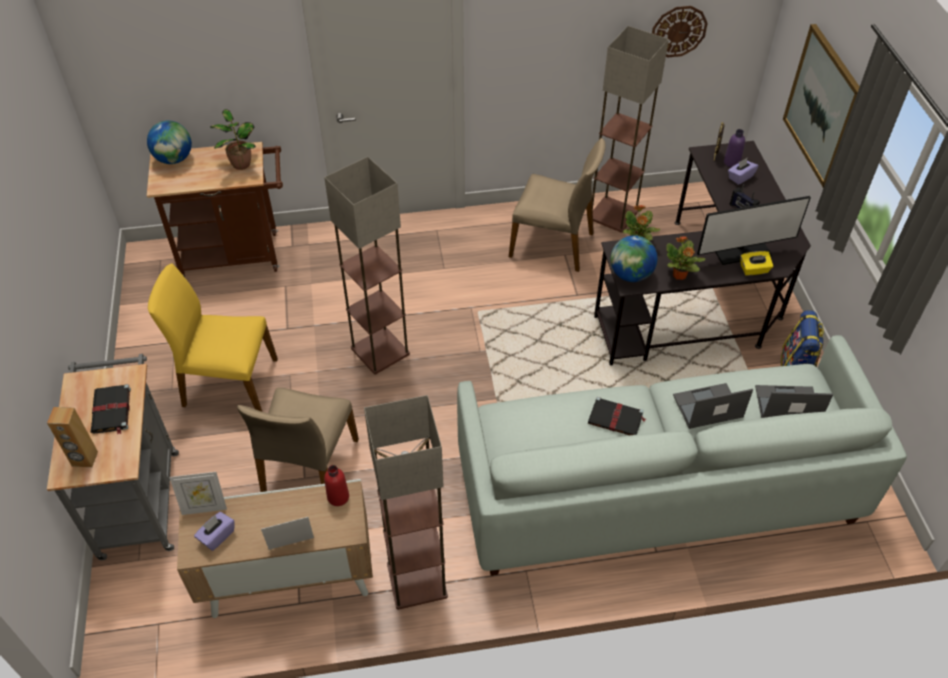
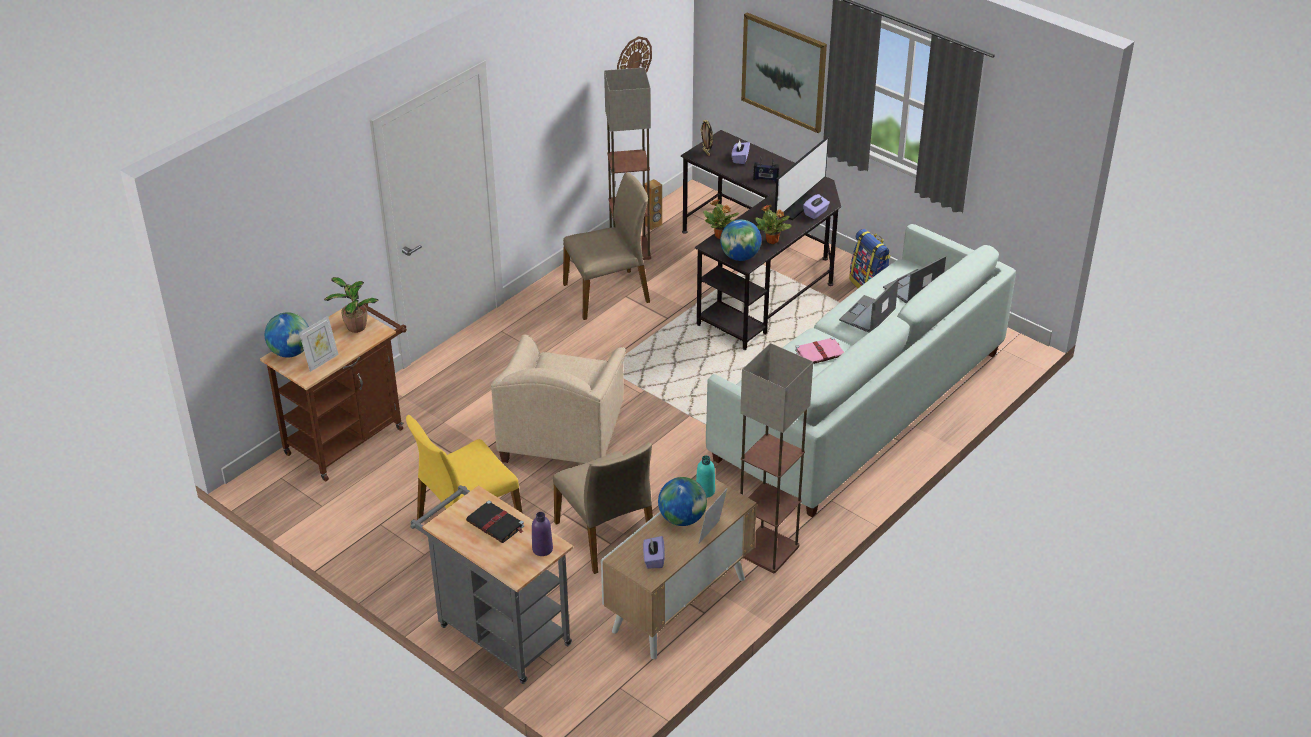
camera: 40 degrees left, 10 degrees down
brown speaker [47,407,98,467] -> brown speaker moved to [645,179,662,230]
picture frame [169,472,227,515] -> picture frame moved to [299,316,339,372]
floor lamp [324,157,410,374] -> beige armchair [491,335,626,463]
red bottle [324,465,349,506] -> turquoise bottle [696,455,715,498]
black book [588,397,646,436] -> pink book [795,337,844,364]
purple bottle [724,129,745,167] -> purple bottle moved to [532,512,553,556]
yellow tissue box [740,251,773,276] -> purple tissue box [803,194,830,219]
none -> globe [658,477,707,526]

